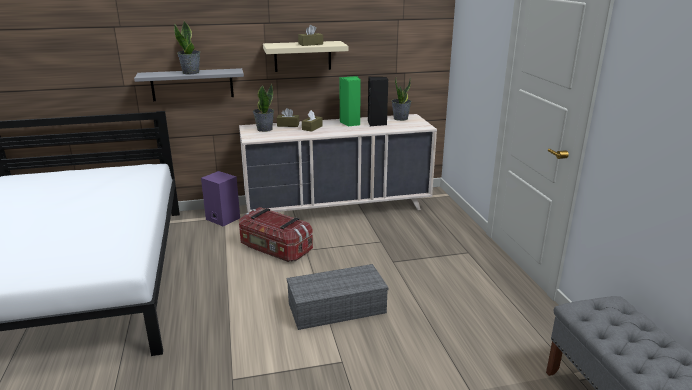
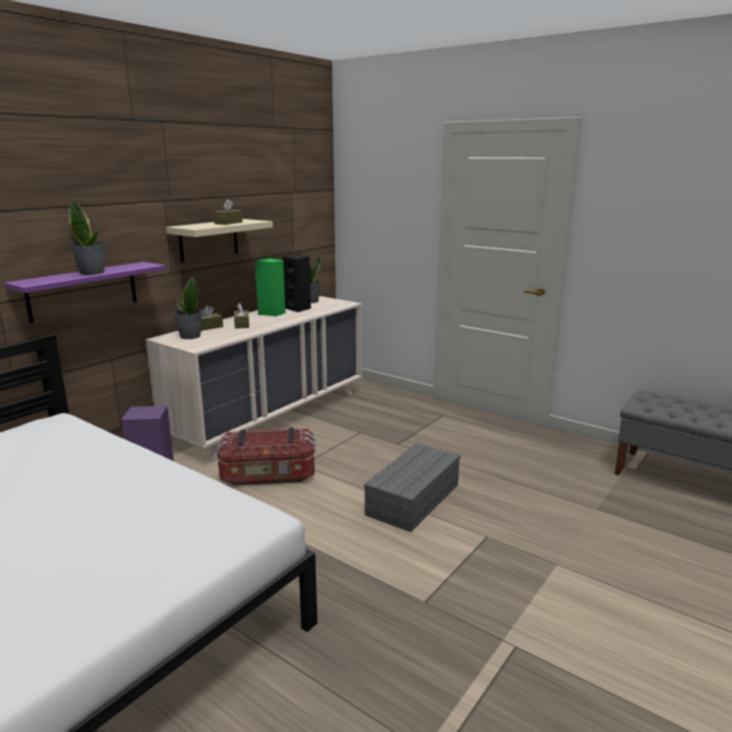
camera: 40 degrees left, 5 degrees down
grey shelf [134,68,244,101] -> purple shelf [4,262,165,324]

